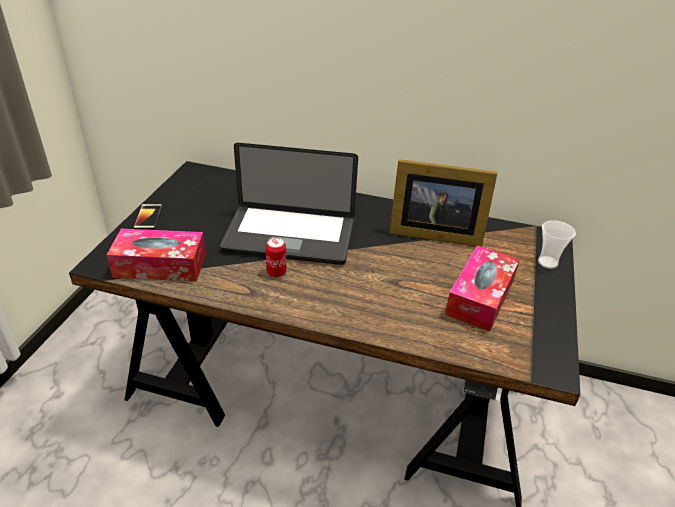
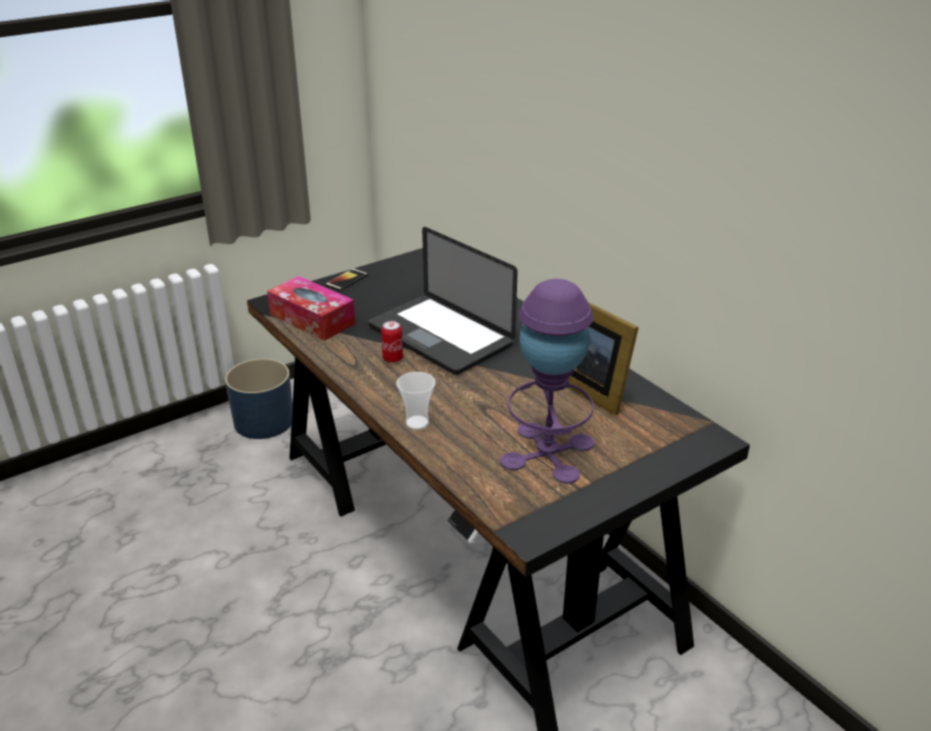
camera: 40 degrees right, 5 degrees down
tissue box [445,245,520,332] -> purple table lamp [500,279,594,484]
cup [538,220,576,269] -> cup moved to [396,372,435,430]
none -> blue planter [225,359,292,439]

